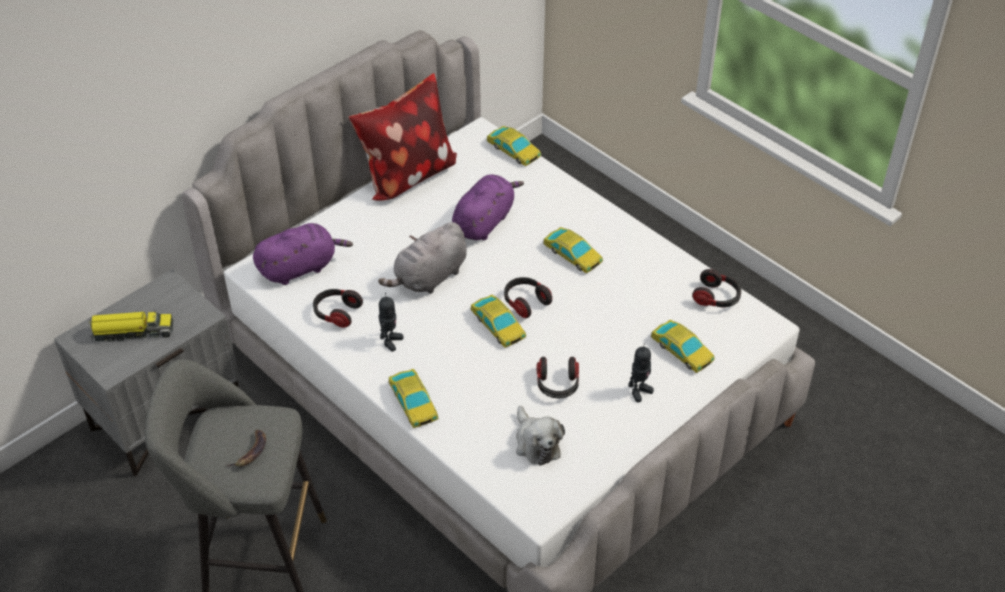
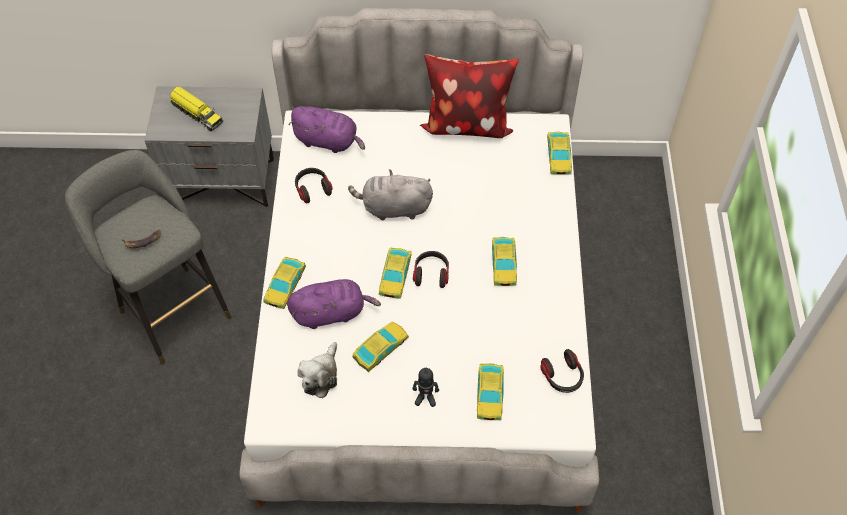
camera: 45 degrees right, 10 degrees up
toy robot [378,293,404,352] -> none
purple plush toy [452,174,524,240] -> purple plush toy moved to [287,279,381,329]
headphones [537,357,579,398] -> toy car [352,322,409,372]

